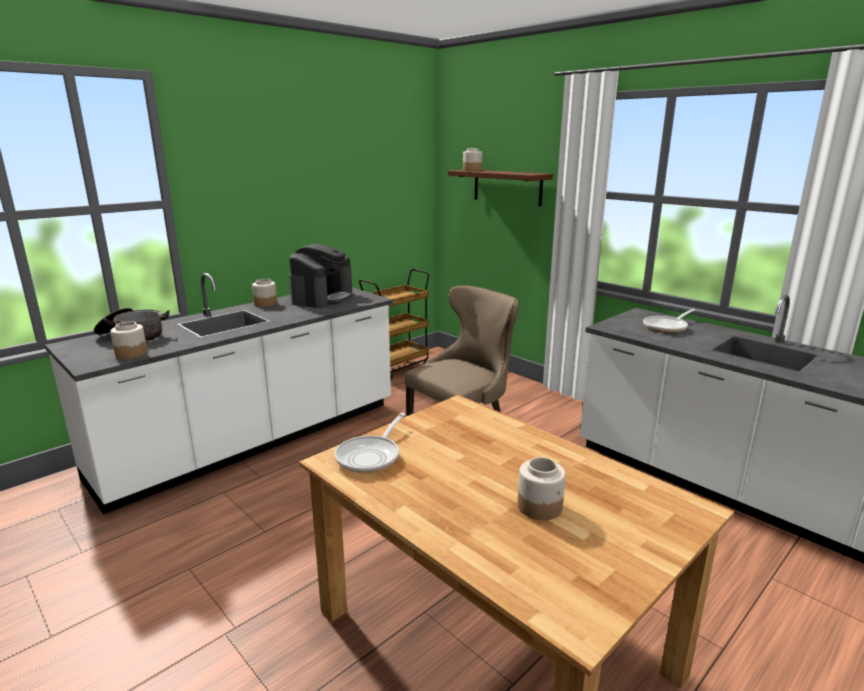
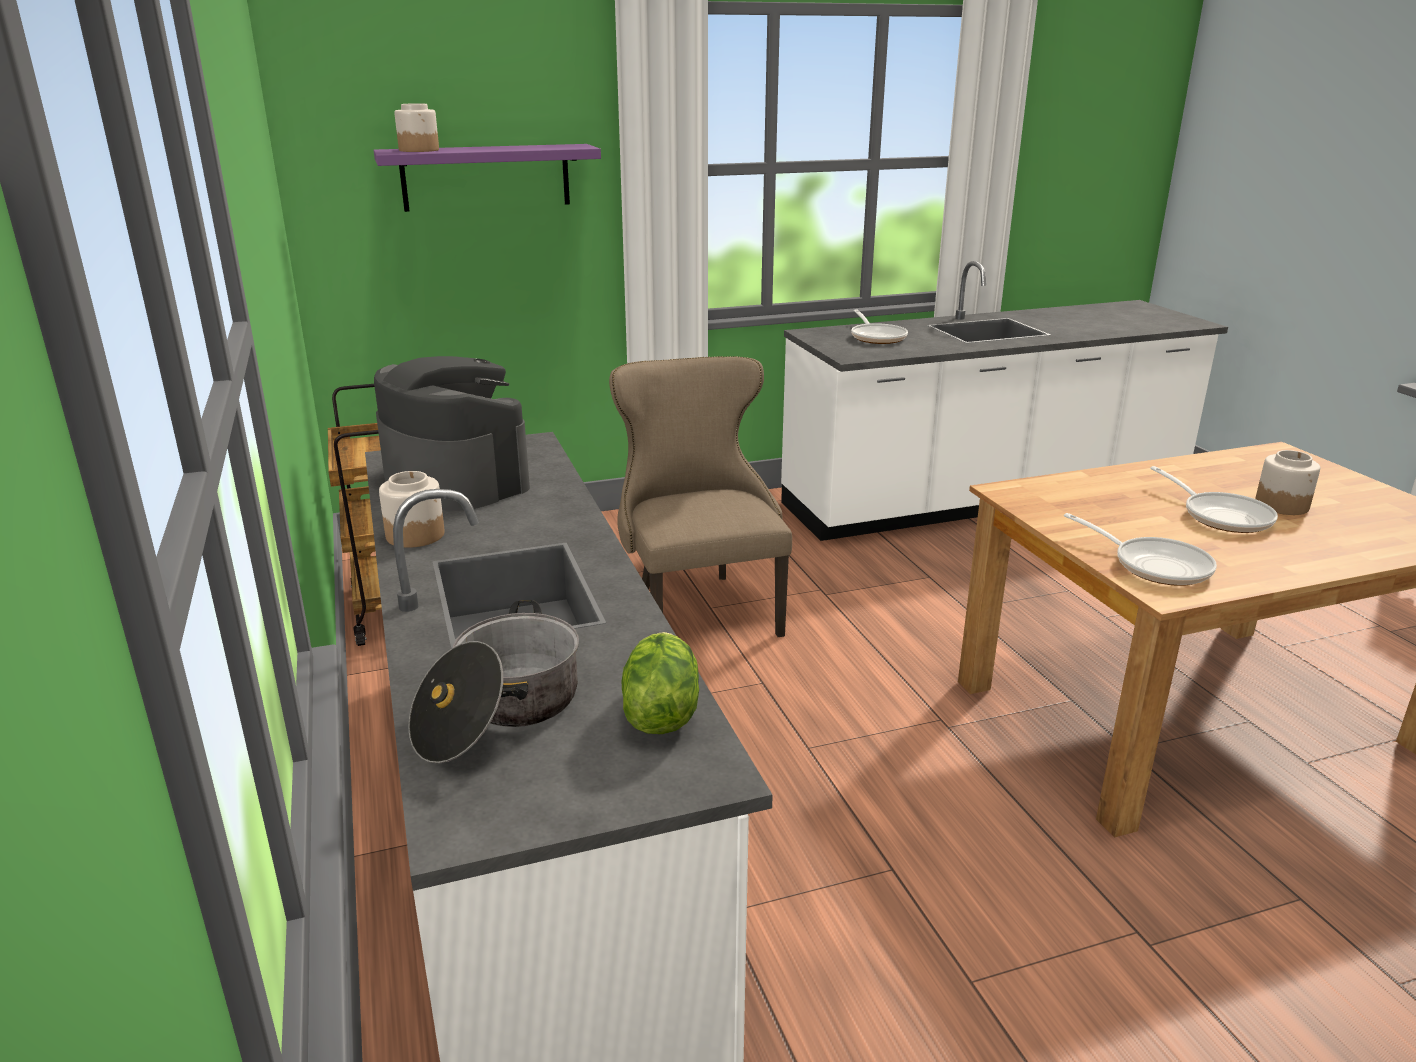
camera: 65 degrees left, 5 degrees up
jar [110,321,147,359] -> lettuce [622,632,699,734]
brown shelf [448,170,553,206] -> purple shelf [374,144,601,212]
none -> frying pan [1150,466,1278,533]

